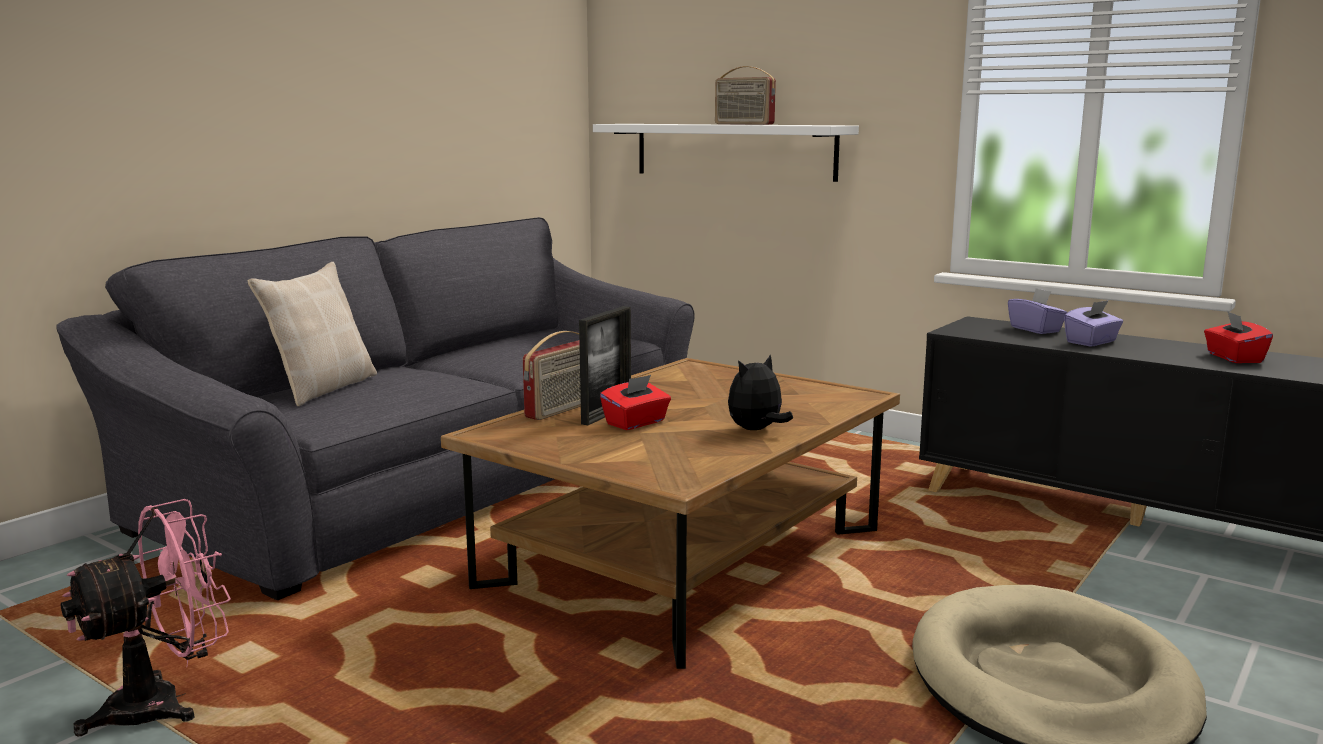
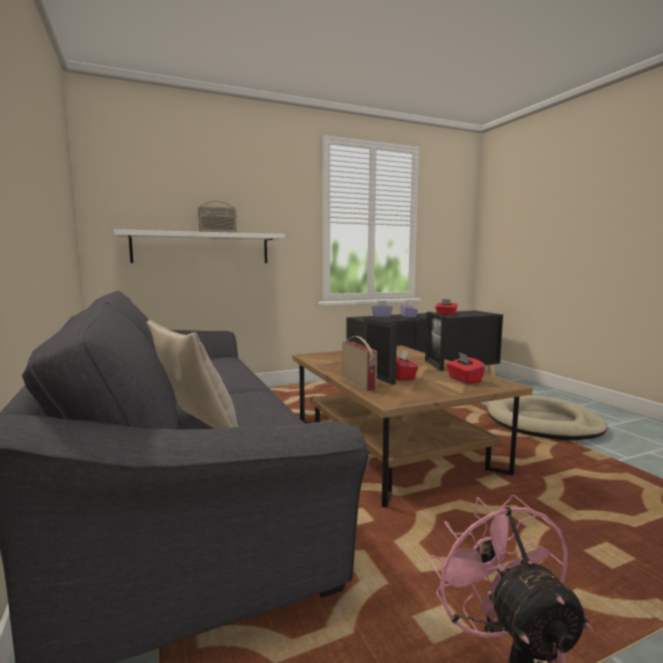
camera: 60 degrees left, 5 degrees down
plush toy [728,354,793,430] -> picture frame [425,312,446,371]
none -> red tissue box [446,352,486,384]

